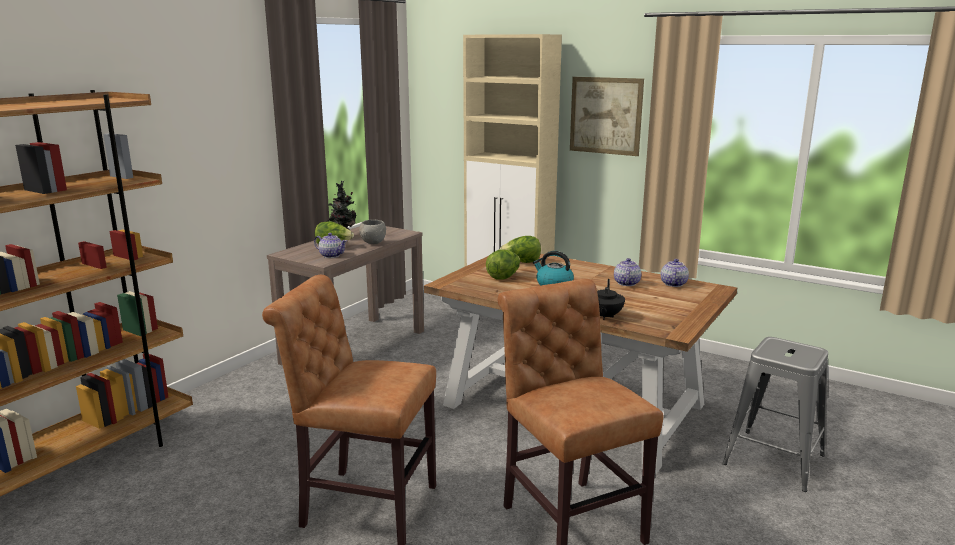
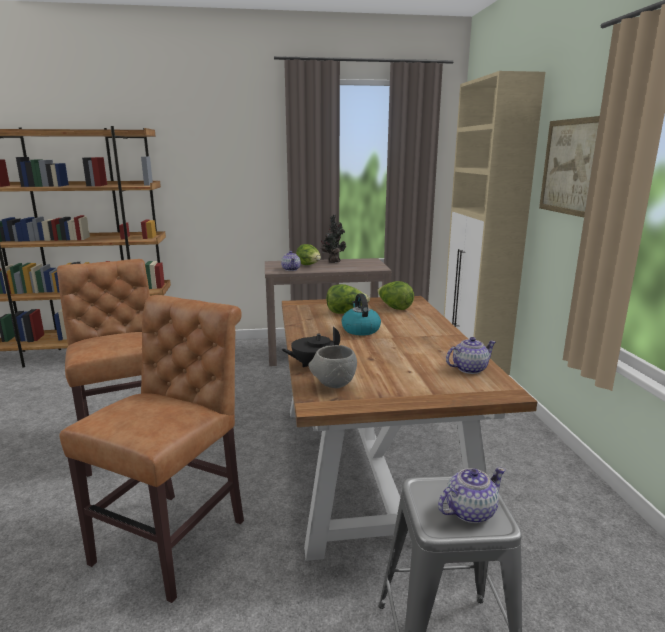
camera: 50 degrees right, 0 degrees up
grey bowl [359,220,386,244] -> grey bowl moved to [309,345,357,389]
teapot [614,258,642,286] -> teapot moved to [438,467,506,523]

